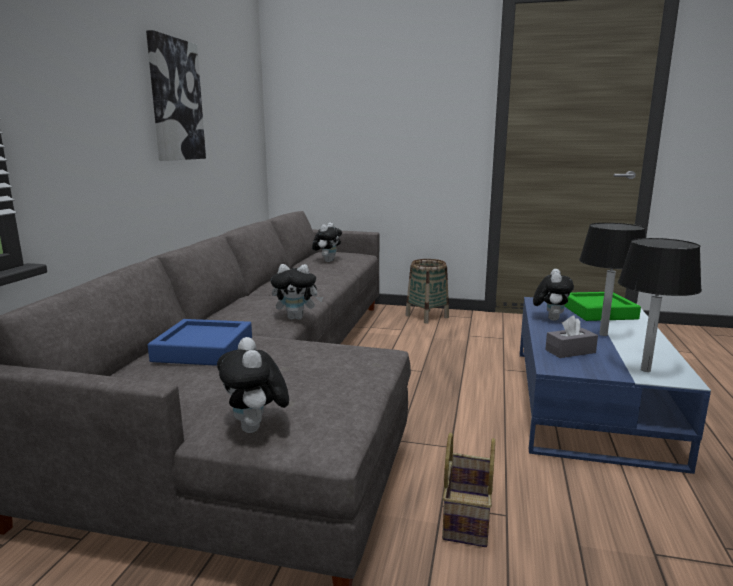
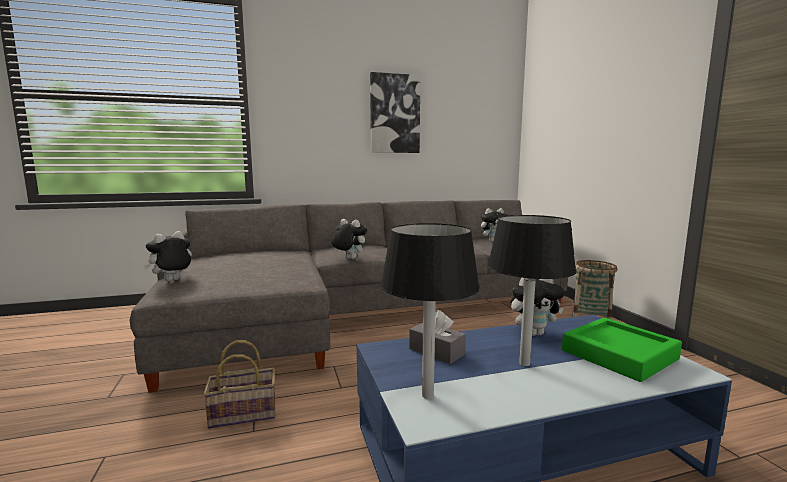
camera: 60 degrees right, 5 degrees down
blue tray [148,319,252,366] -> none
plush toy [271,264,323,320] -> plush toy turned 150 degrees clockwise [331,219,367,259]

